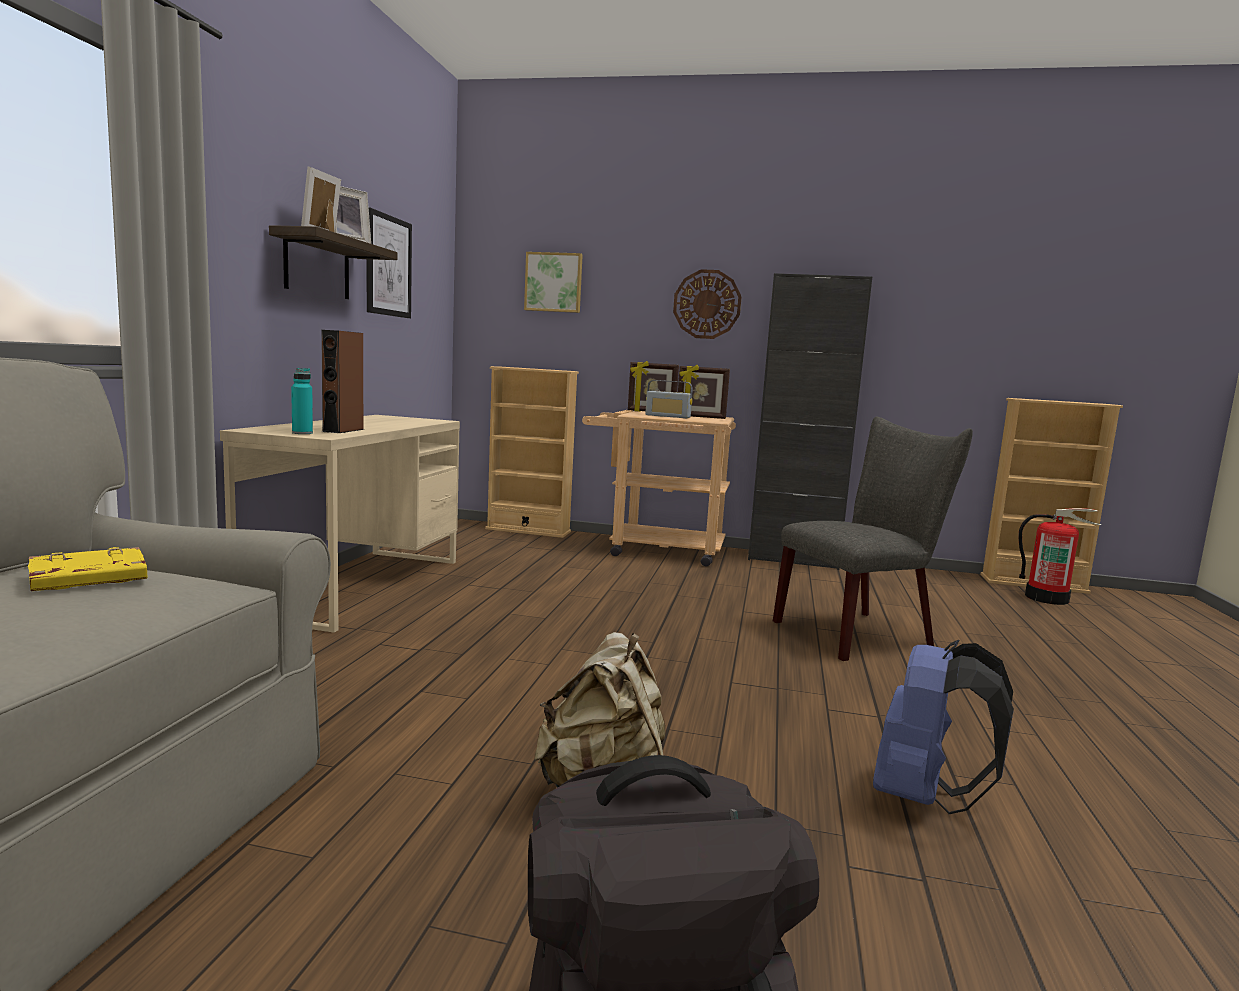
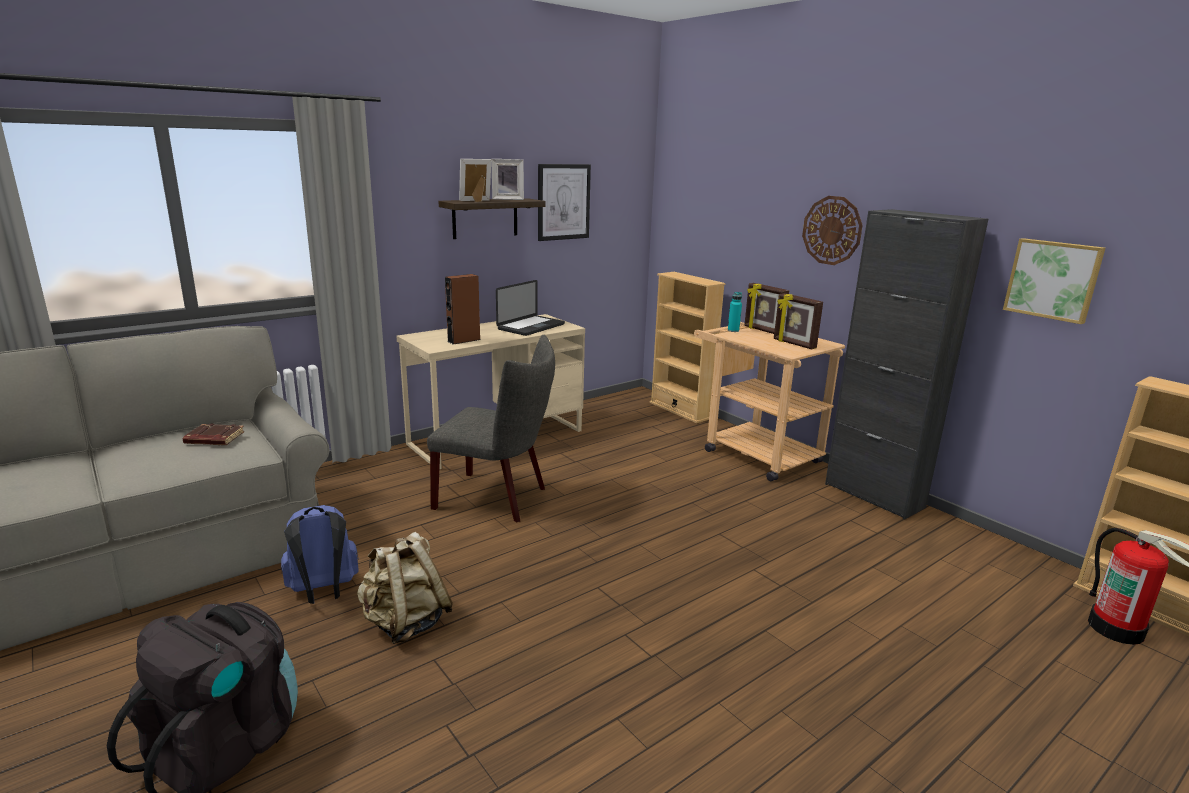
camera: 40 degrees right, 10 degrees up
yellow book [28,547,147,591] -> brown book [183,424,244,445]
turquoise bottle [291,368,313,434] -> turquoise bottle moved to [728,292,742,332]
picture [524,252,583,313] -> picture moved to [1003,238,1105,324]
radio [645,380,693,418] -> none
grey chair [773,416,973,661] -> grey chair moved to [427,335,555,522]
blue backpack [873,640,1014,814] -> blue backpack moved to [281,505,359,604]
none -> laptop [496,280,565,336]

